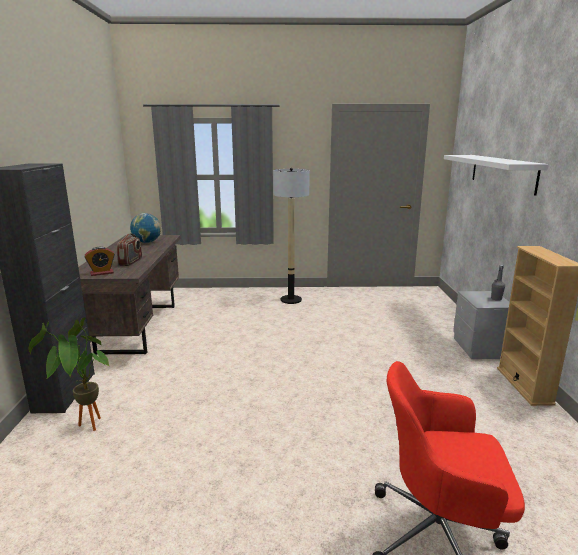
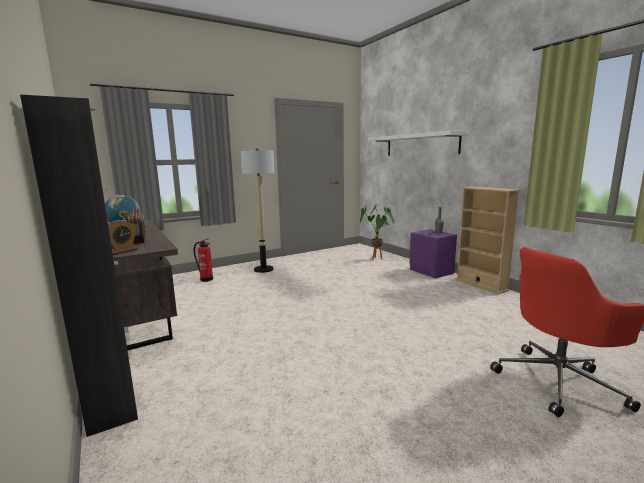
camera: 30 degrees left, 5 degrees down
potted plant [28,317,110,431] -> potted plant moved to [360,205,395,260]
grey nightstand [453,291,510,359] -> purple nightstand [409,229,457,278]
none -> fire extinguisher [194,239,213,282]

